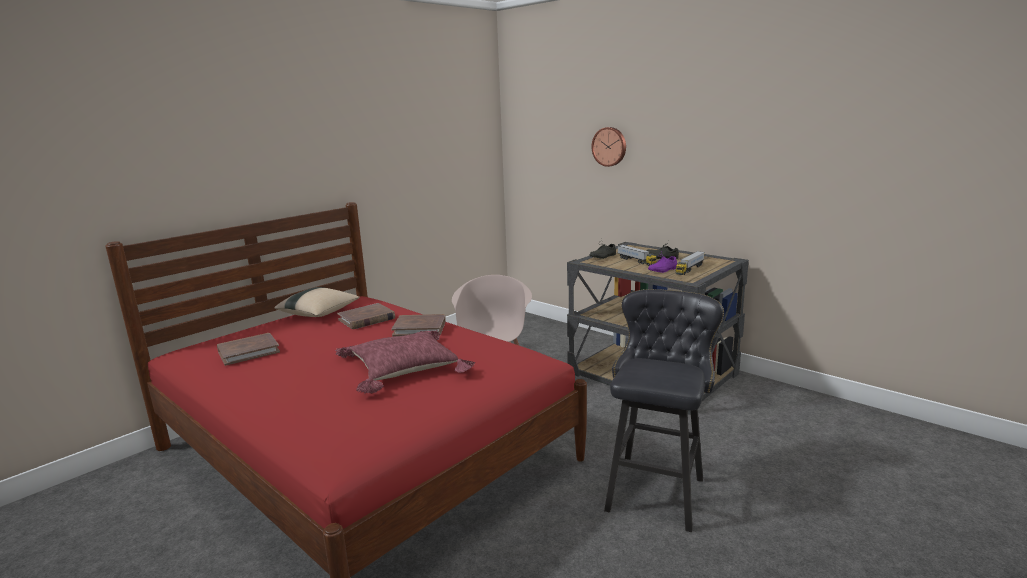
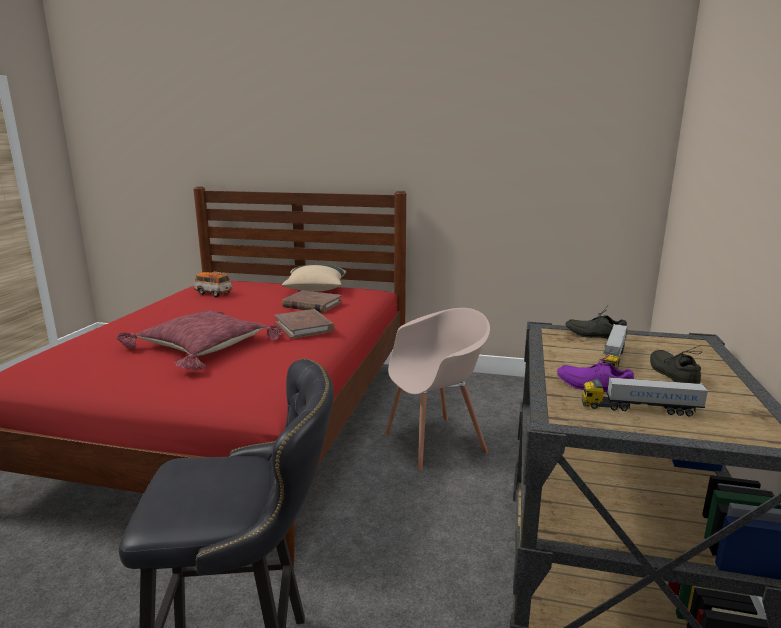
camera: 60 degrees right, 0 degrees up
brown book [217,333,280,366] -> toy car [194,272,233,297]
wall clock [591,127,626,167] -> none

